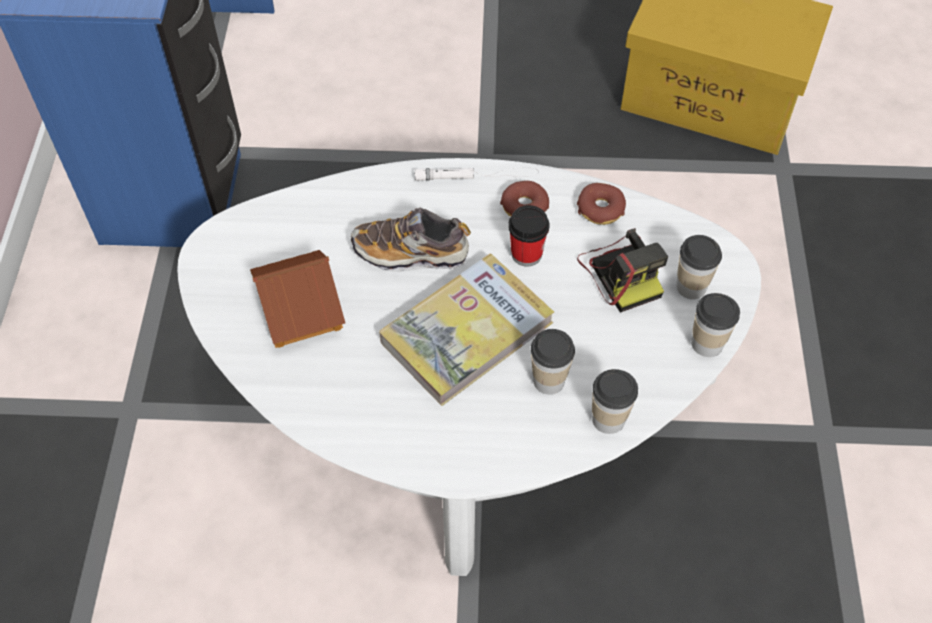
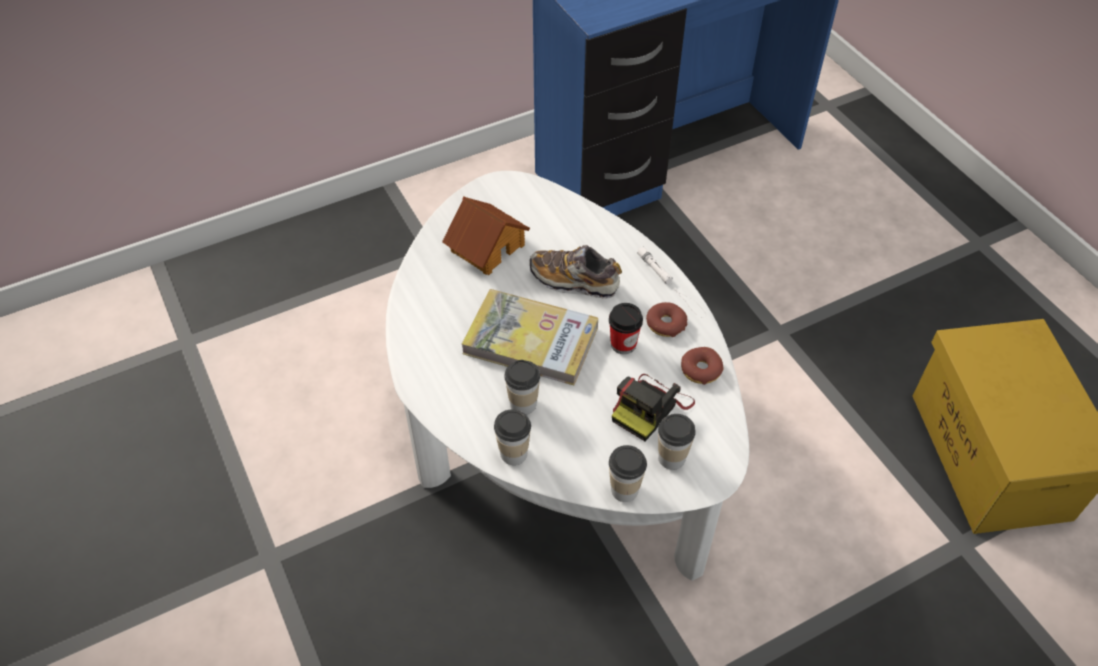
camera: 60 degrees right, 5 degrees down
shoe [351,207,471,272] -> shoe turned 45 degrees counterclockwise [530,245,622,299]

